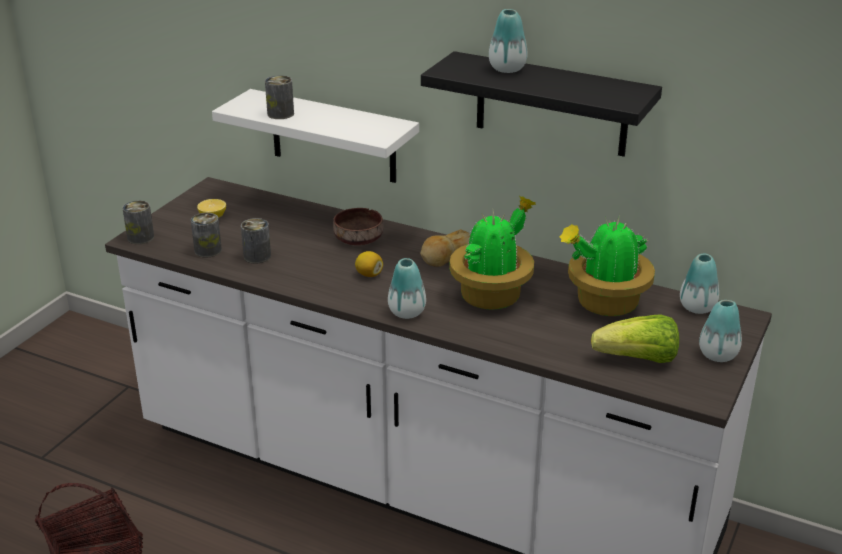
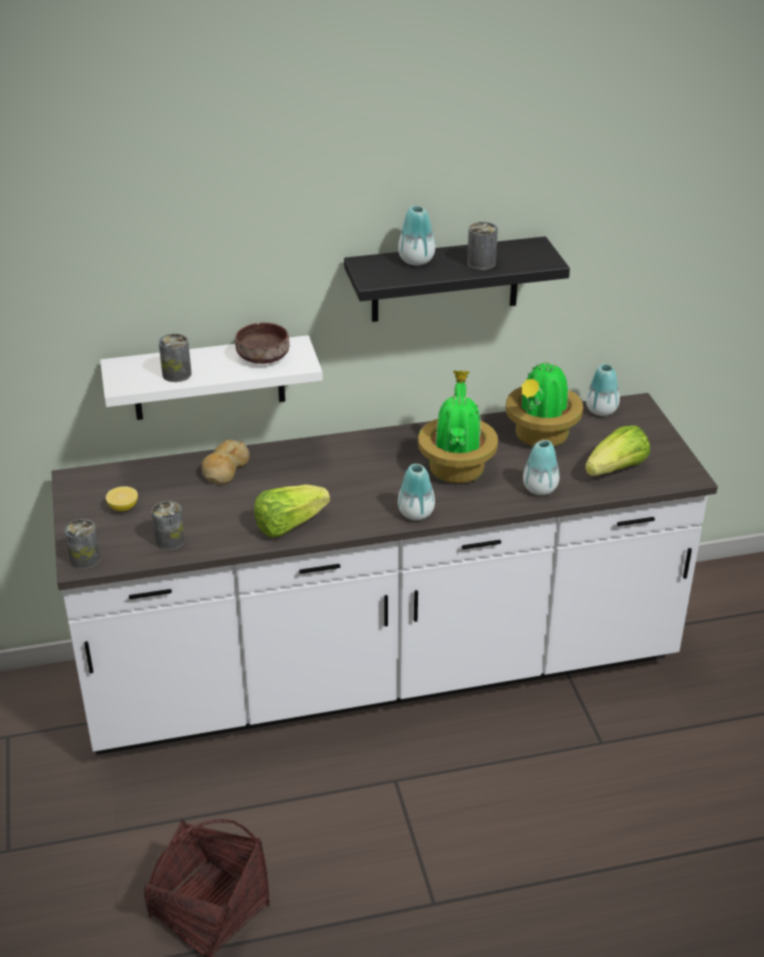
camera: 40 degrees left, 5 degrees up
can [241,218,271,264] -> can moved to [467,222,498,270]
brown bowl [333,208,383,245] -> brown bowl moved to [235,322,289,364]
lemon [355,251,383,277] -> none
bread [420,229,470,267] -> bread moved to [201,440,249,485]
vase [699,300,742,362] -> vase moved to [523,440,559,495]
none -> lettuce [254,485,330,538]

